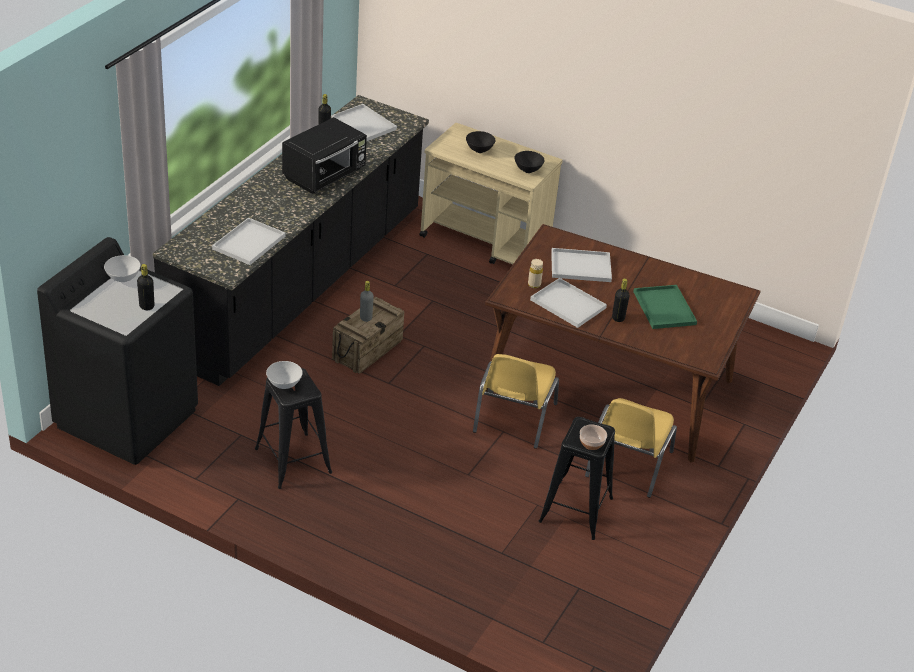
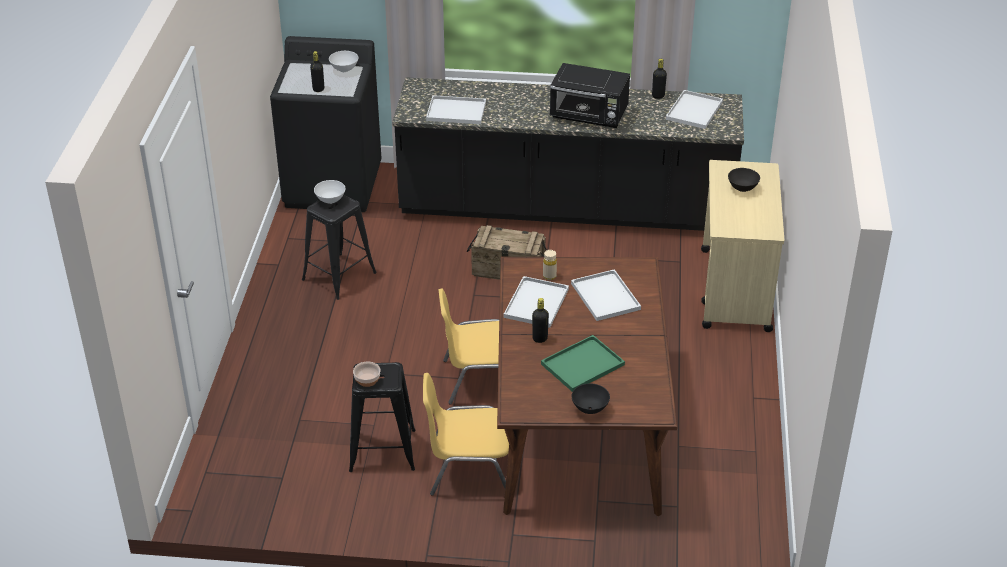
camera: 70 degrees right, 0 degrees up
grey bottle [360,281,374,322] -> none
black bowl [515,151,545,173] -> black bowl moved to [571,383,610,414]

